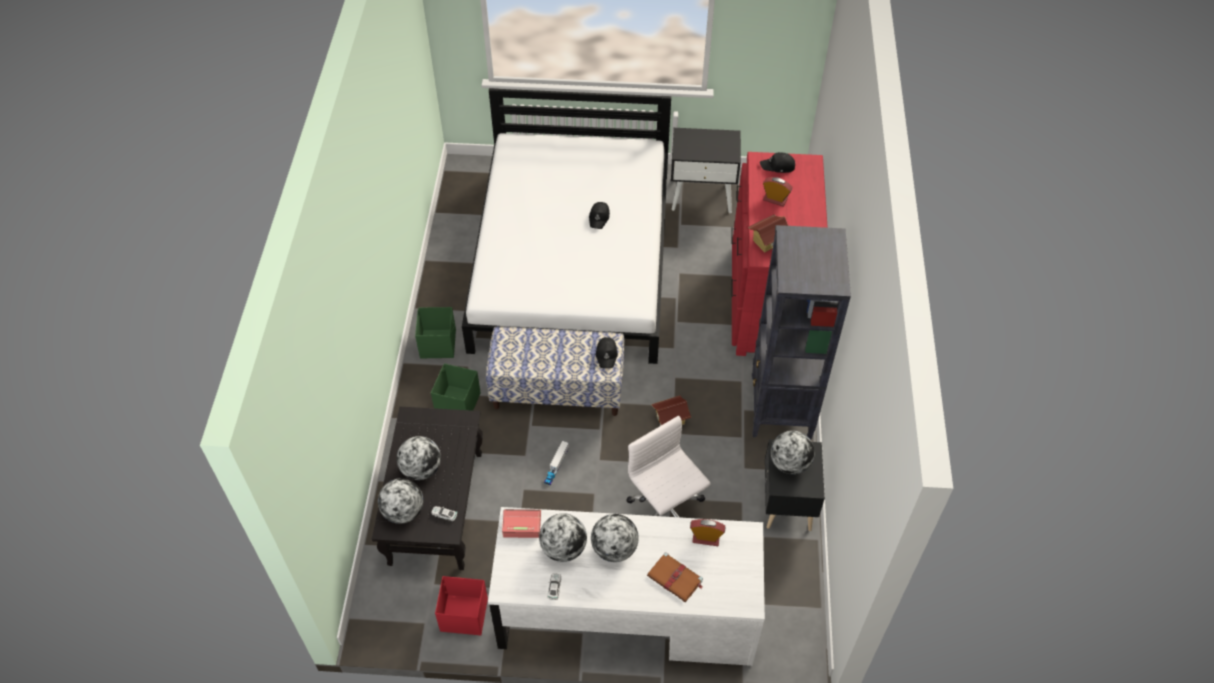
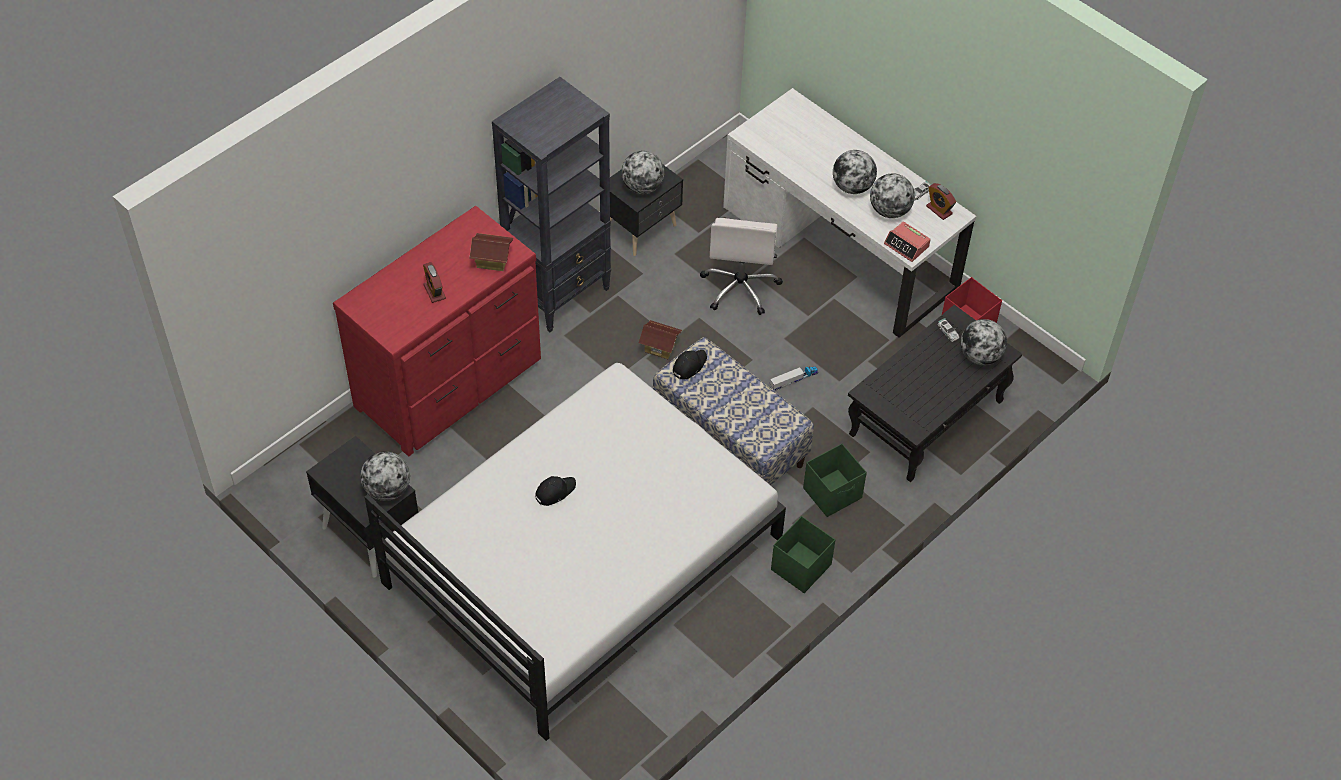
camera: 140 degrees left, 0 degrees up
globe [397,436,441,480] -> globe moved to [360,451,410,501]
brown book [647,552,703,602] -> none
alarm clock [690,519,725,546] -> alarm clock moved to [926,183,956,220]
black cap [760,152,795,173] -> none

